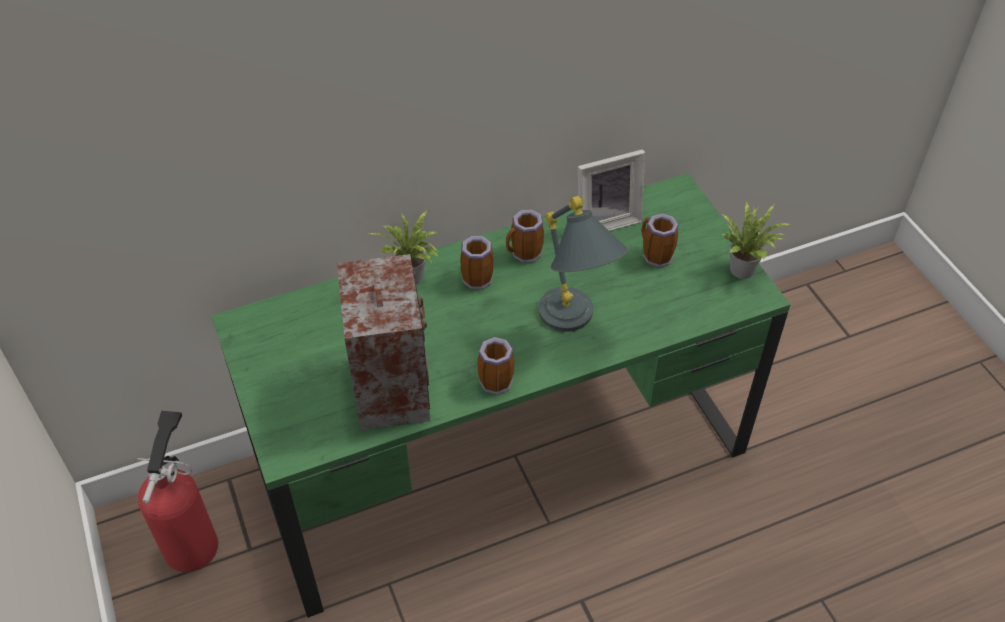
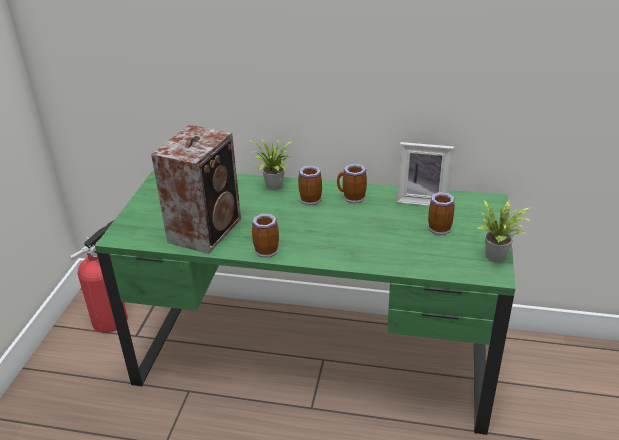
camera: 35 degrees right, 15 degrees down
grey table lamp [538,196,629,332] -> none

